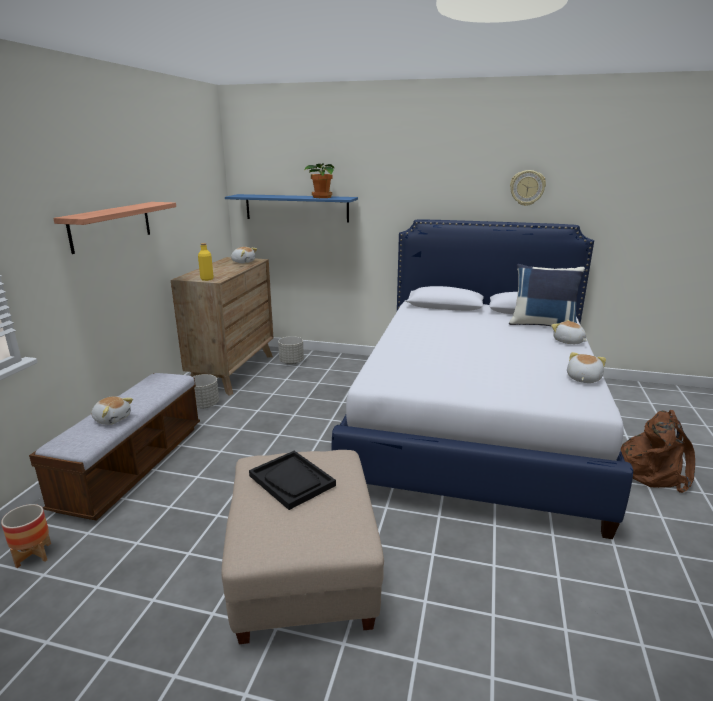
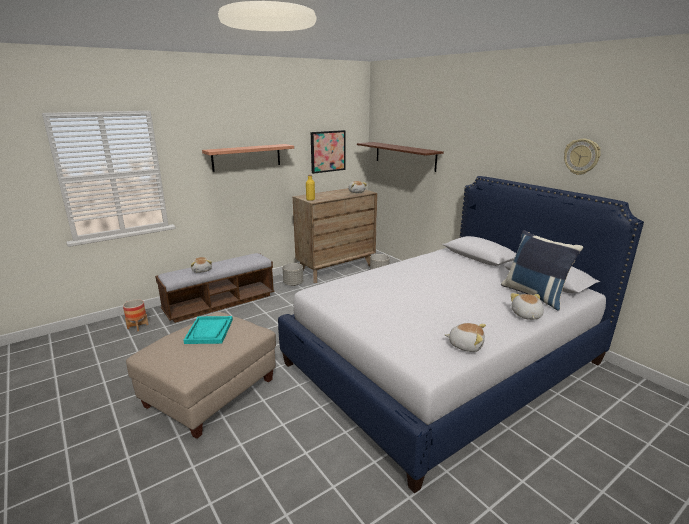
camera: 40 degrees right, 0 degrees up
blue shelf [225,194,358,223] -> brown shelf [357,142,444,172]
black tray [249,451,336,510] -> turquoise tray [184,316,233,344]
potted plant [305,164,335,198] -> none
plush toy [567,352,606,383] -> plush toy turned 45 degrees clockwise [445,323,486,352]
brown backpack [621,410,695,493] -> none
none -> picture [311,130,345,174]

